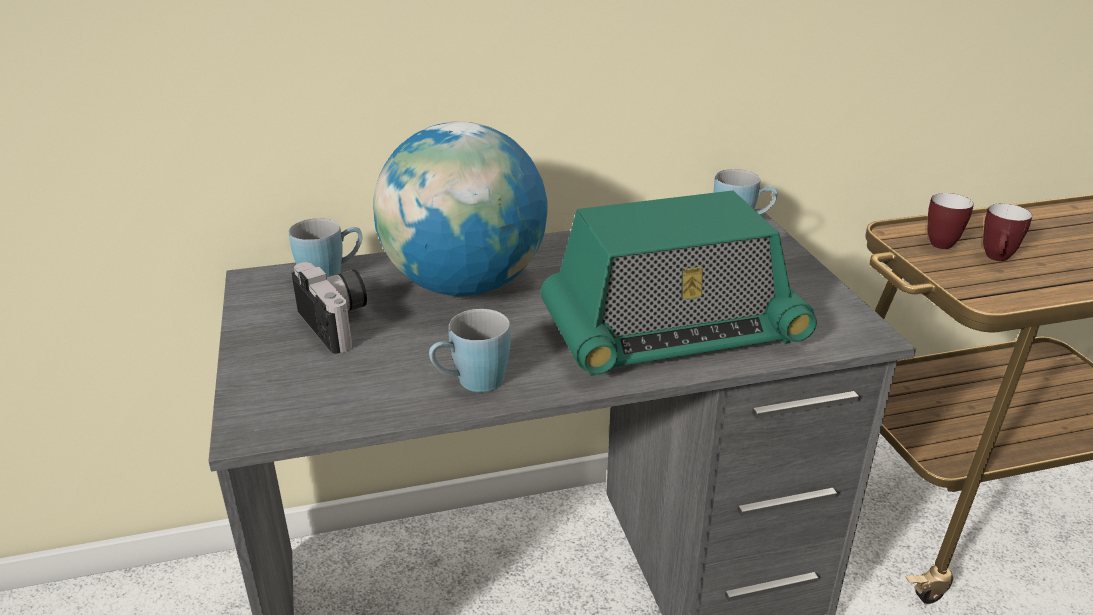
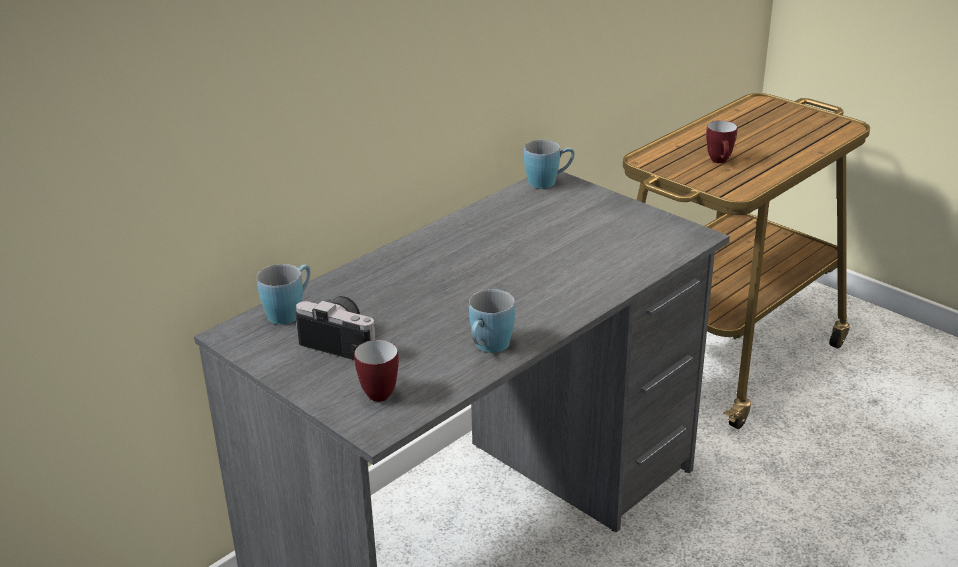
camera: 30 degrees left, 0 degrees up
globe [373,122,547,296] -> none
radio [541,191,817,376] -> none
mug [927,193,974,249] -> mug moved to [354,340,399,402]

